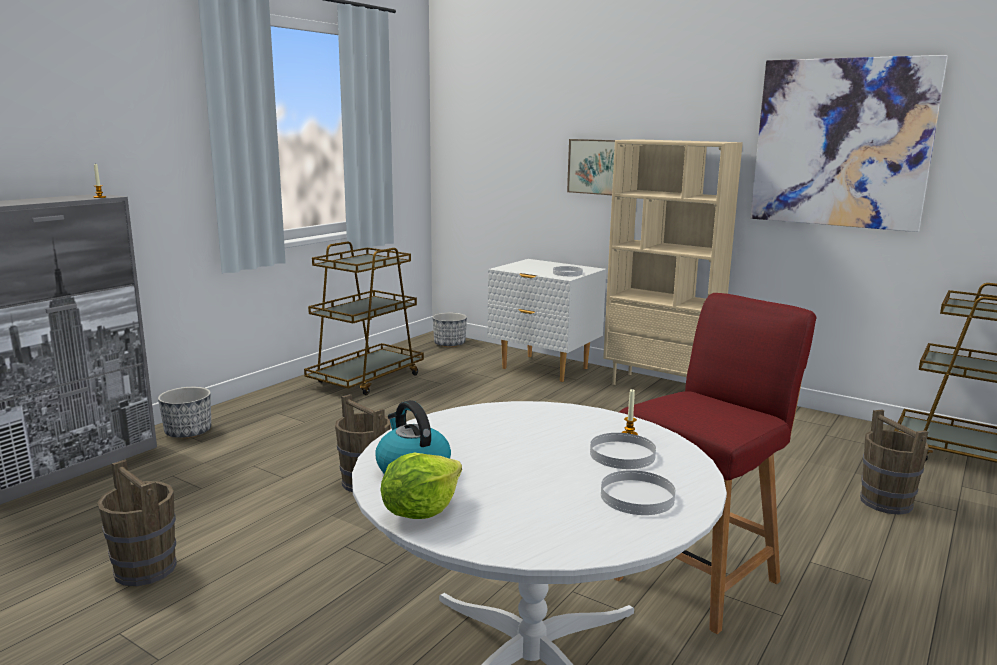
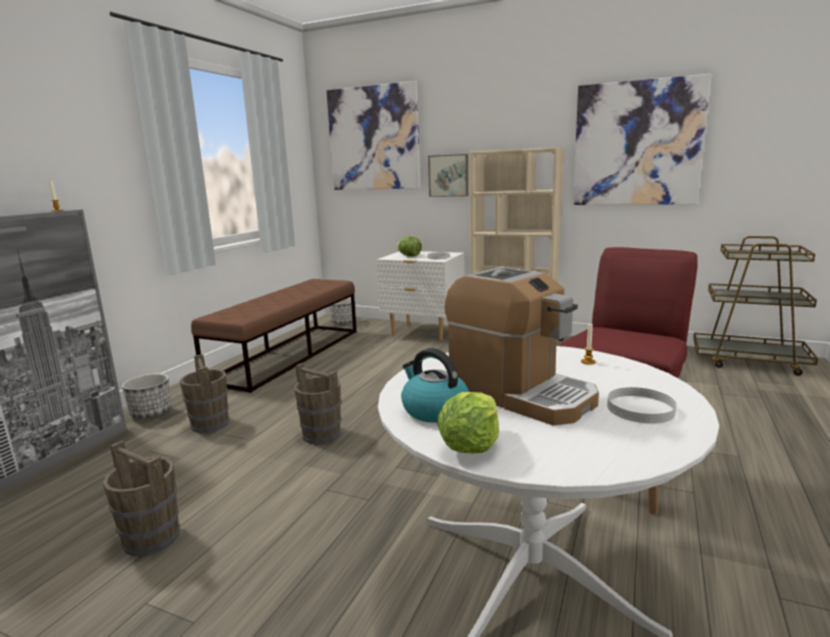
camera: 10 degrees left, 0 degrees up
brown cart [304,241,424,395] -> brown bench [191,279,357,393]
white plate [590,433,656,469] -> none
brown bucket [860,410,929,515] -> brown bucket moved to [179,354,229,433]
none -> picture [327,81,420,190]
none -> lettuce [397,236,422,256]
none -> coffee machine [445,267,599,425]

